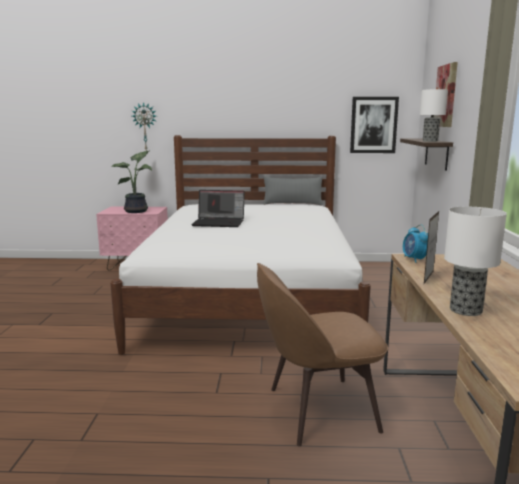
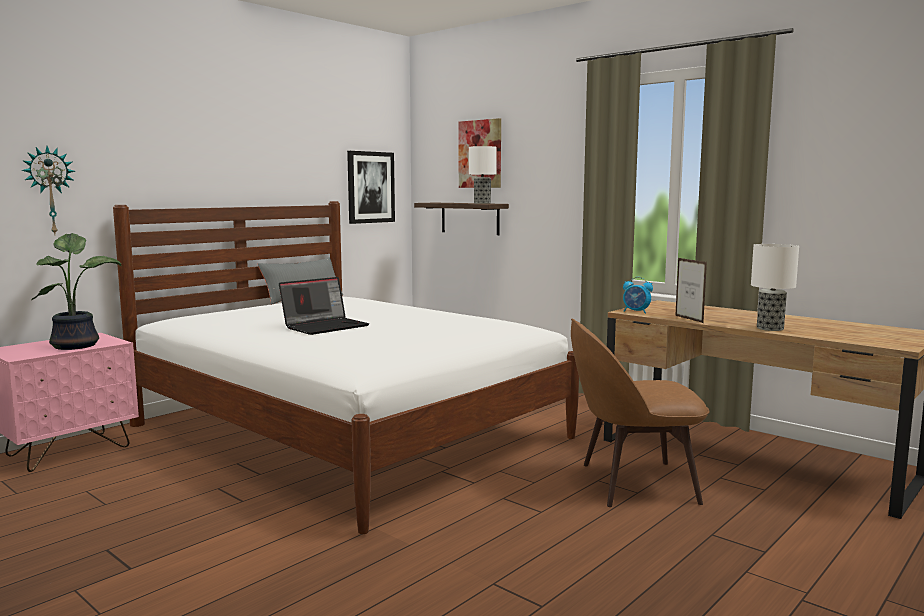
camera: 50 degrees left, 5 degrees down
brown chair [257,263,388,446] -> brown chair turned 60 degrees clockwise [571,319,710,507]

